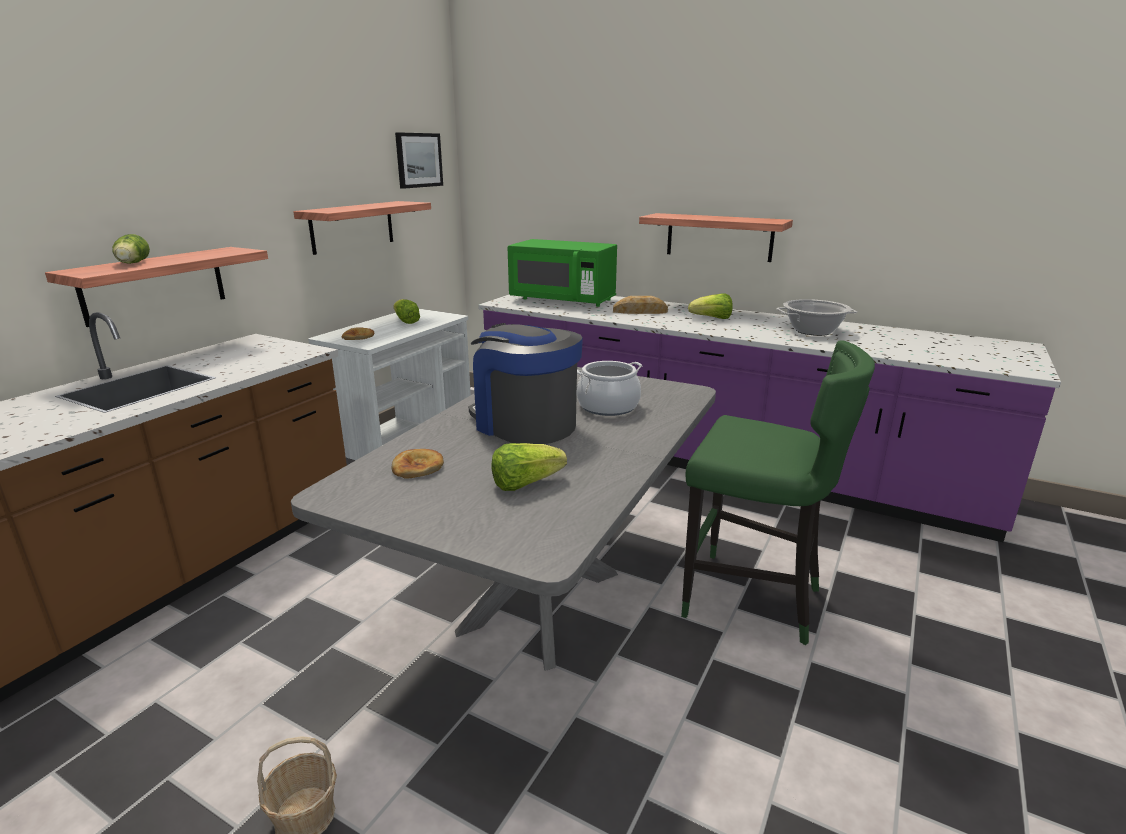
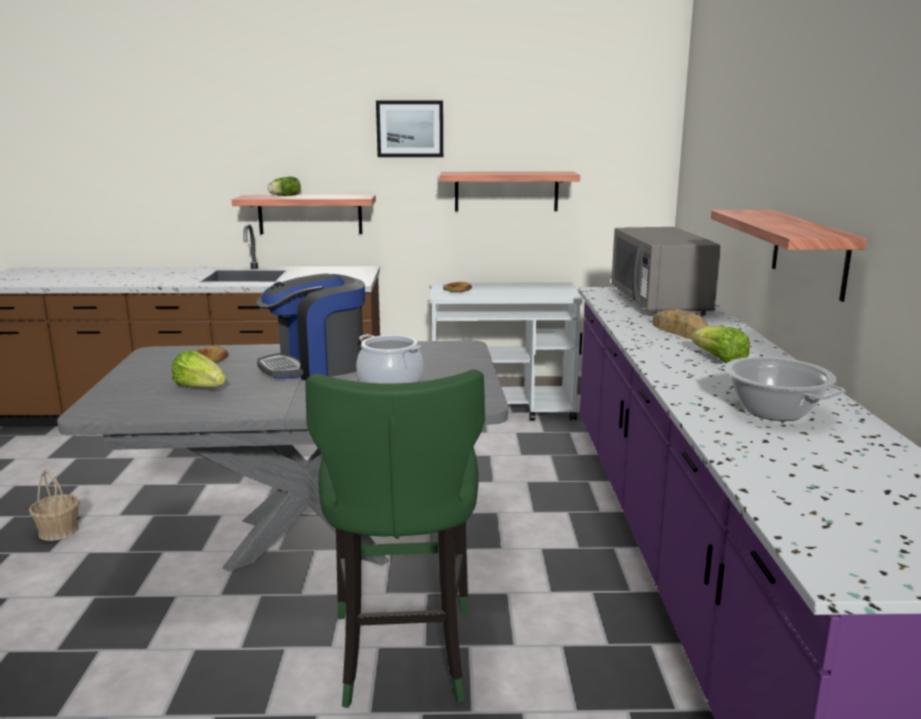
camera: 60 degrees right, 5 degrees down
lettuce [393,299,420,324] -> none
picture [395,132,443,189] -> picture moved to [376,101,443,157]
coffee machine [469,323,583,444] -> coffee machine turned 135 degrees counterclockwise [256,273,365,381]
green microwave [508,239,617,307] -> grey microwave [611,227,721,316]

